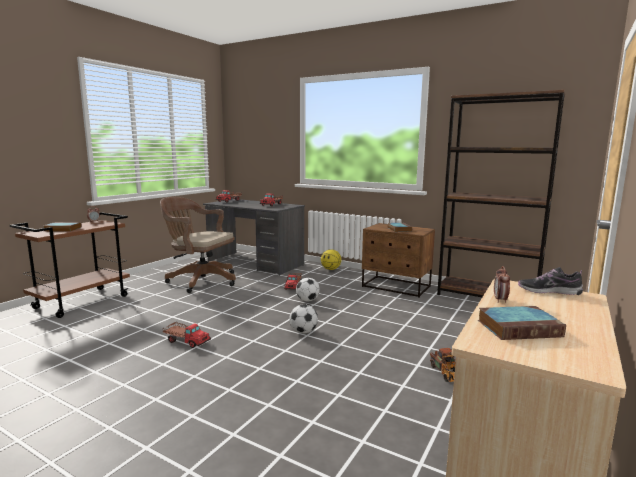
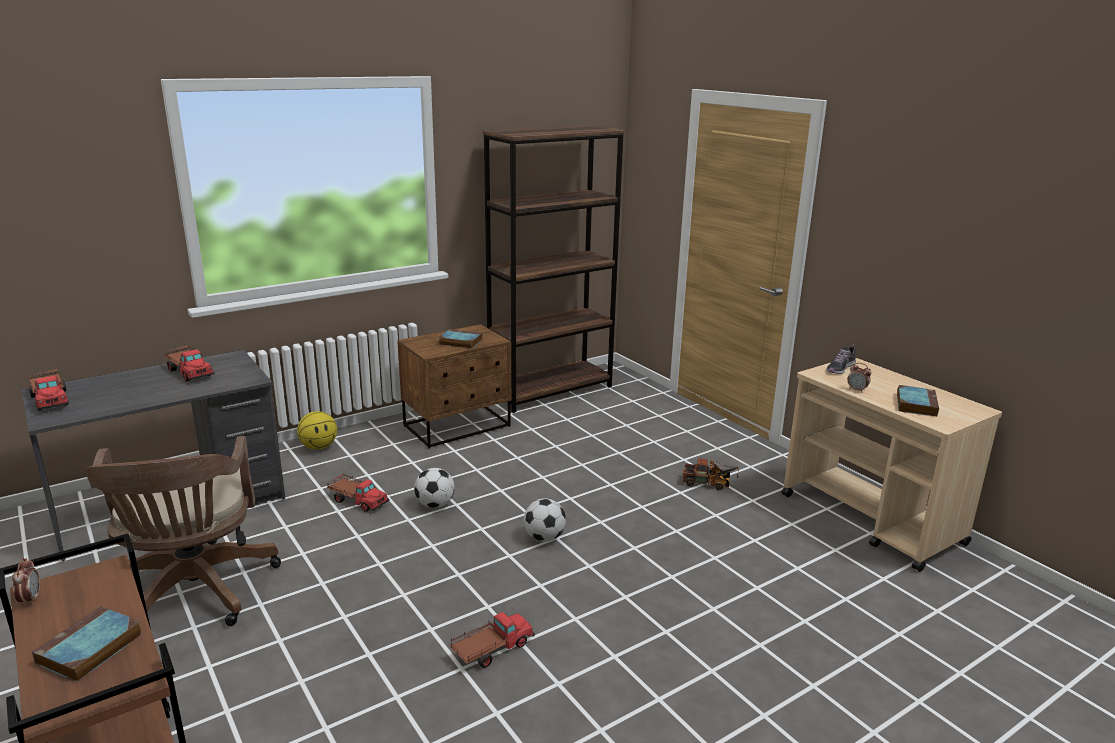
camera: 65 degrees left, 10 degrees up
brown office chair [160,197,236,293] -> brown office chair turned 60 degrees counterclockwise [85,436,281,626]

